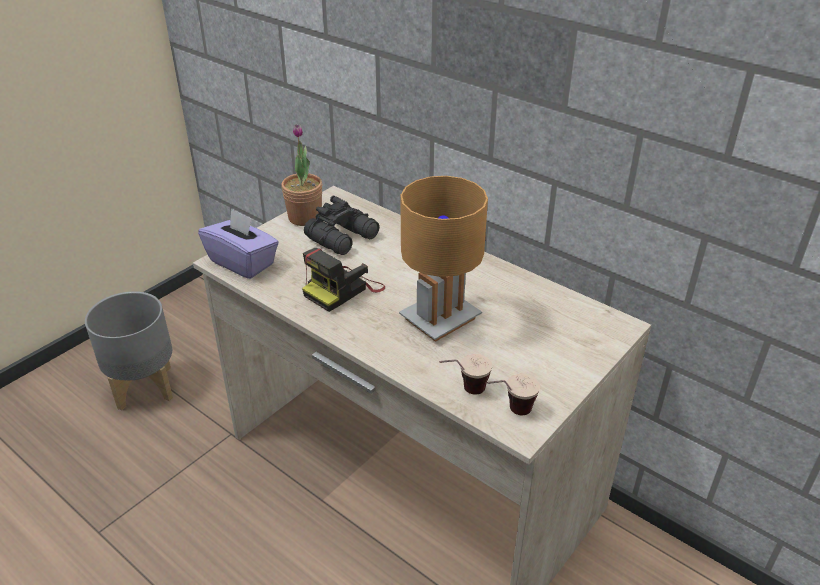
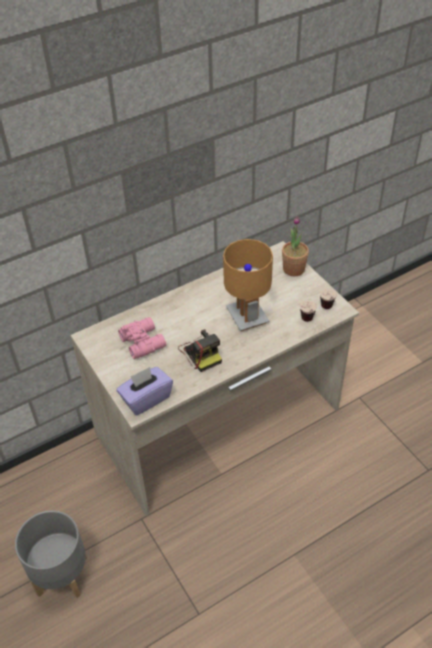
camera: 70 degrees left, 10 degrees up
potted plant [281,124,322,226] -> potted plant moved to [282,216,309,276]
black binoculars [304,195,379,255] -> pink binoculars [118,317,166,359]

